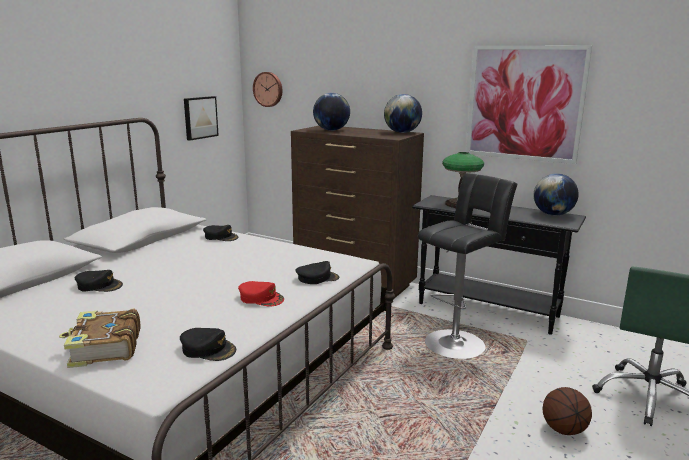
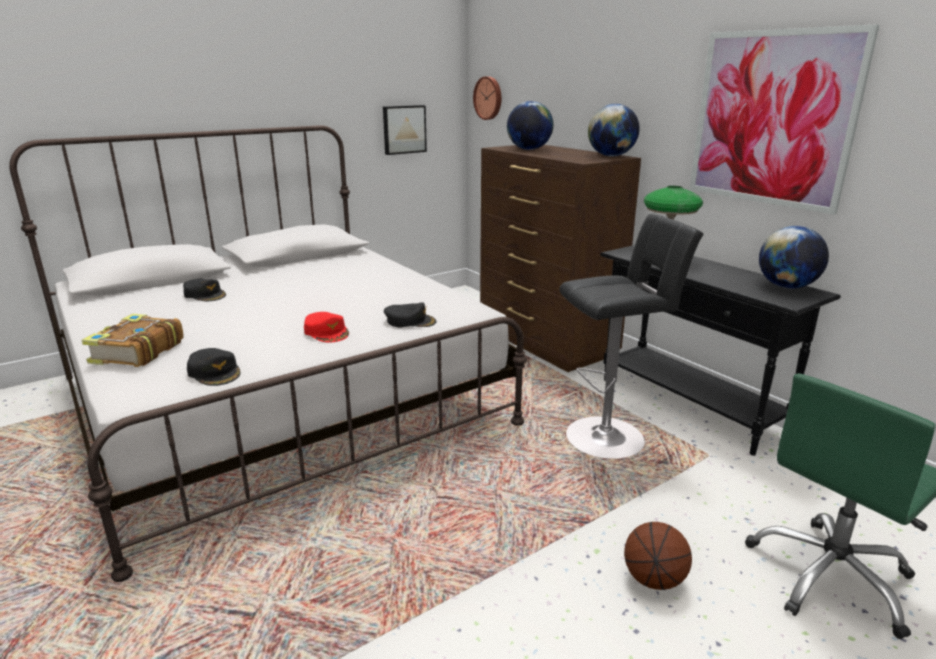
camera: 25 degrees right, 5 degrees up
black cap [203,225,238,241] -> none

